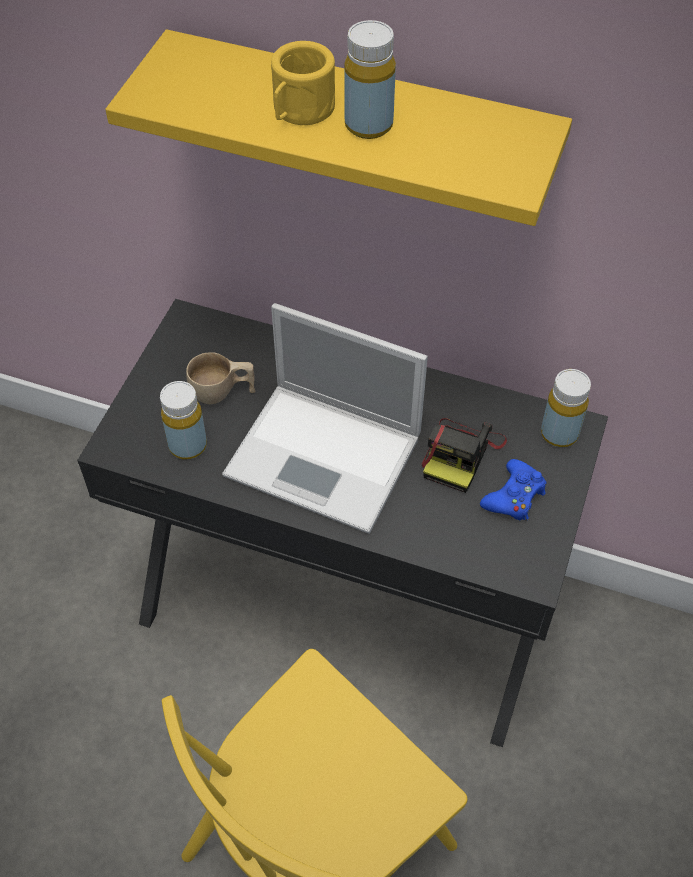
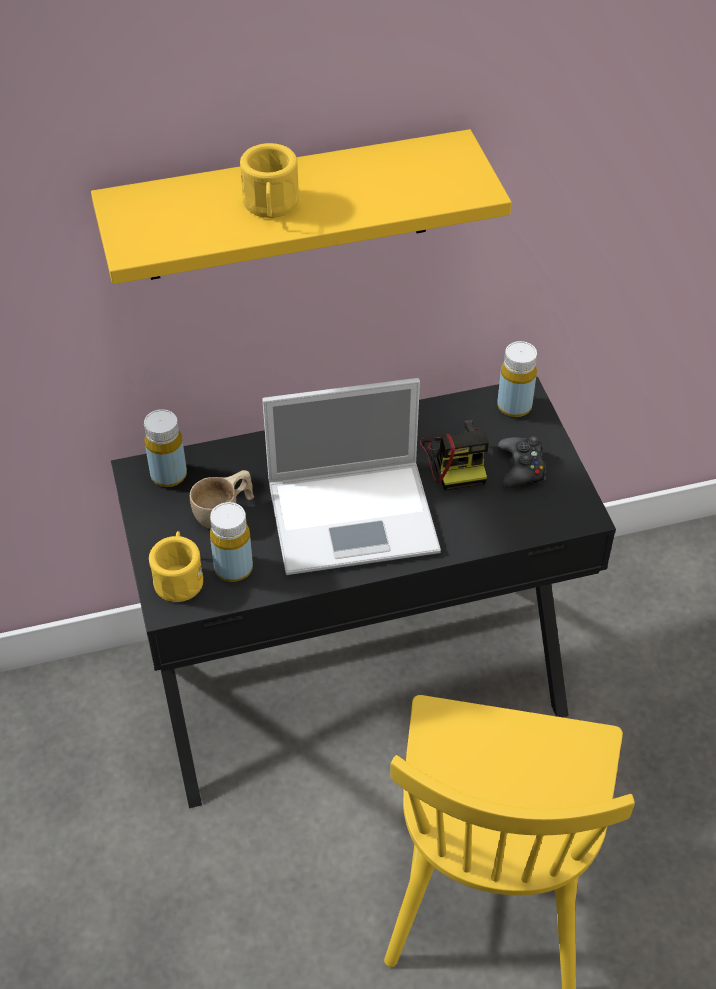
camera: 35 degrees left, 5 degrees down
yellow bottle [344,20,396,139] -> yellow bottle moved to [144,409,187,487]
blue game controller [480,459,546,521] -> black game controller [498,436,546,488]
none -> yellow mug [149,531,203,602]

